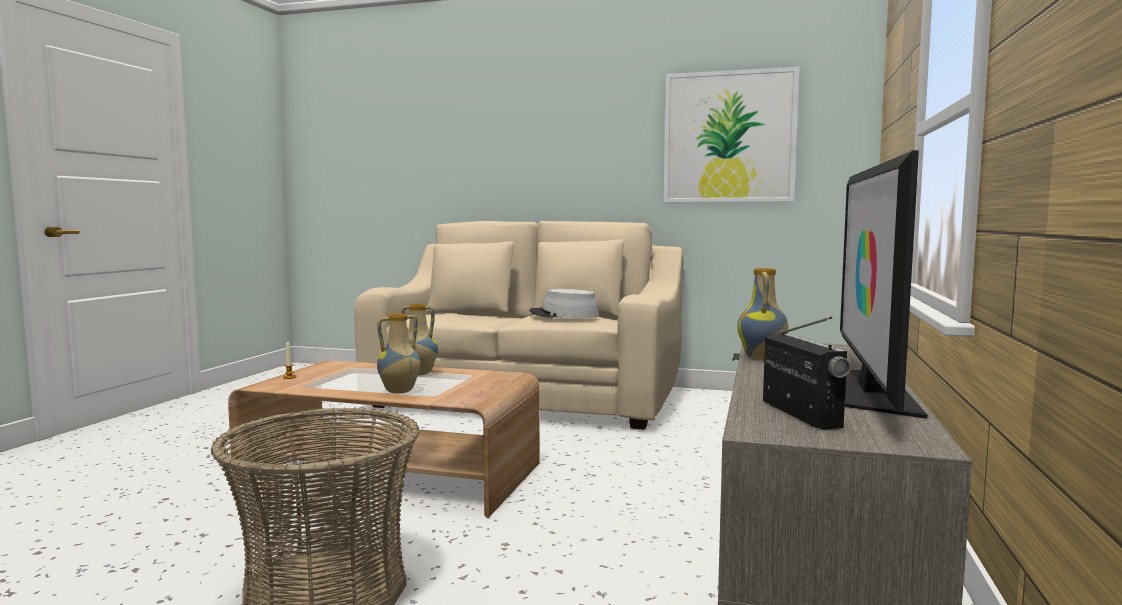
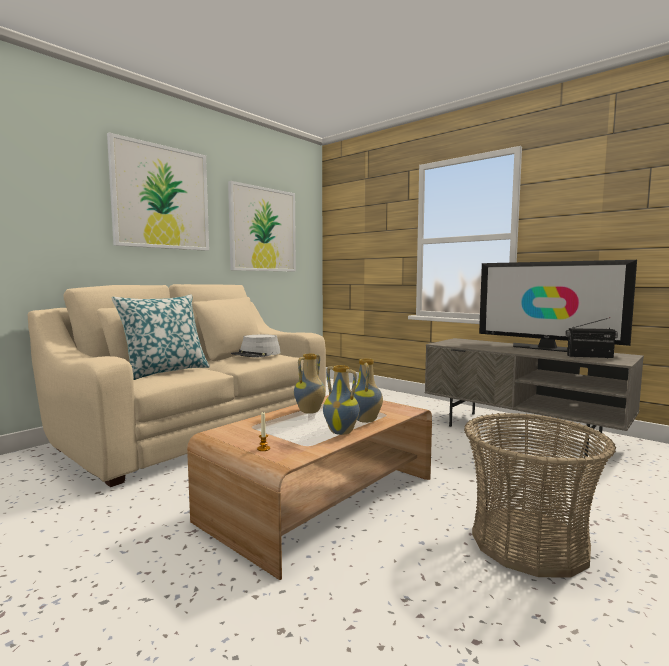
camera: 65 degrees left, 0 degrees up
vase [737,268,788,360] -> vase moved to [323,365,360,435]
none -> picture [107,133,209,251]
none -> pillow [112,294,210,380]

